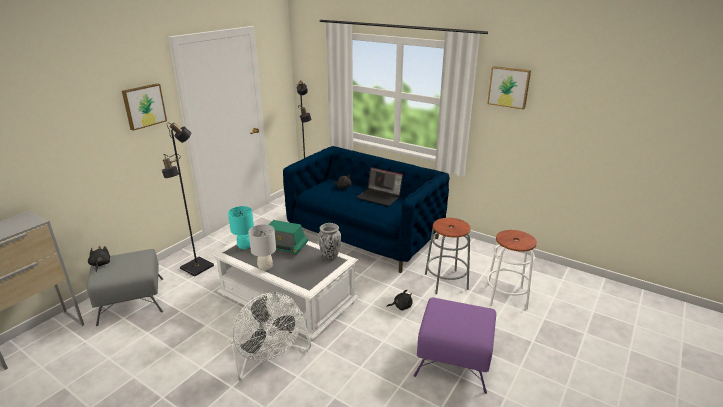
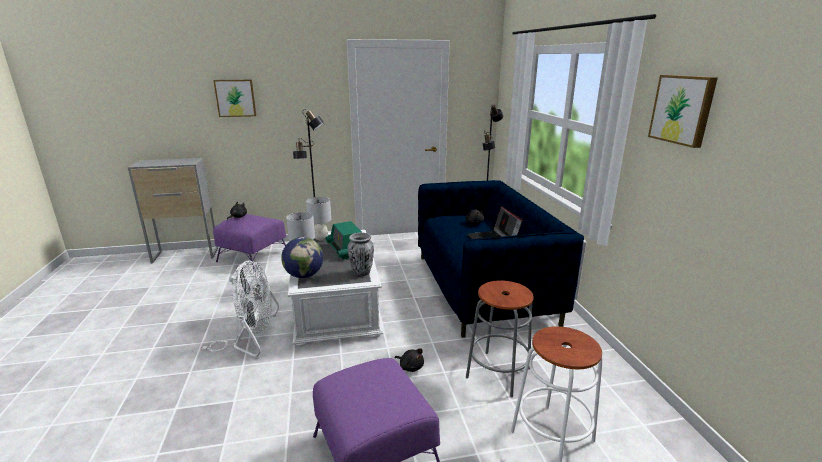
camera: 45 degrees right, 5 degrees down
grey ottoman [87,249,163,326] -> purple ottoman [213,214,286,272]
picture [122,83,167,131] -> picture moved to [213,80,256,117]
turquoise table lamp [228,206,254,249] -> grey table lamp [306,197,331,241]
white fan [230,293,311,382] -> white fan turned 105 degrees counterclockwise [202,260,279,359]
none -> globe [281,237,323,278]

